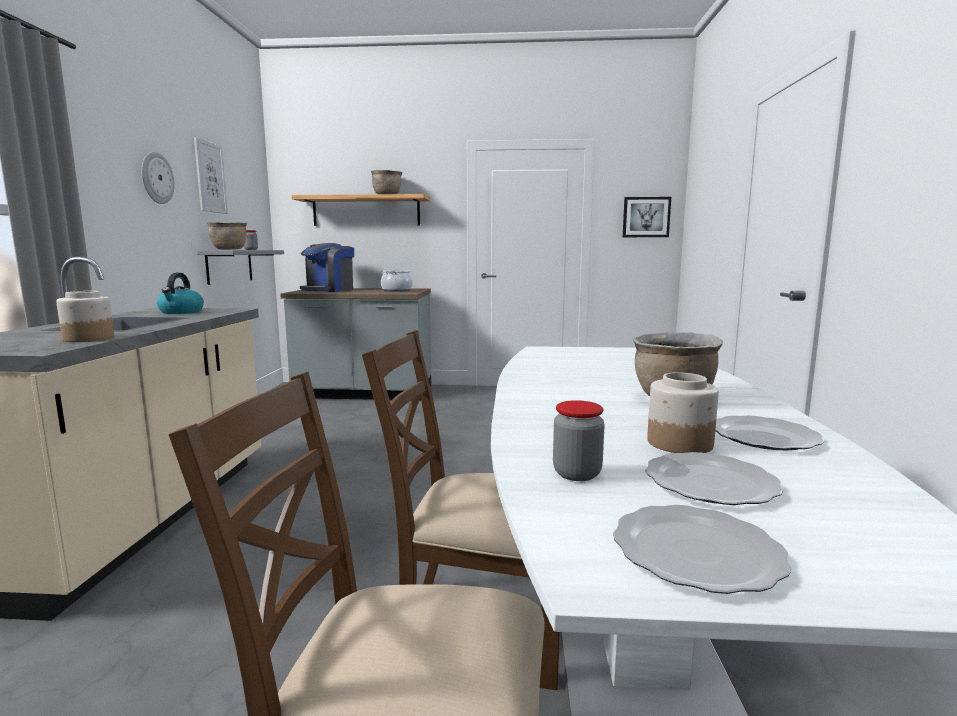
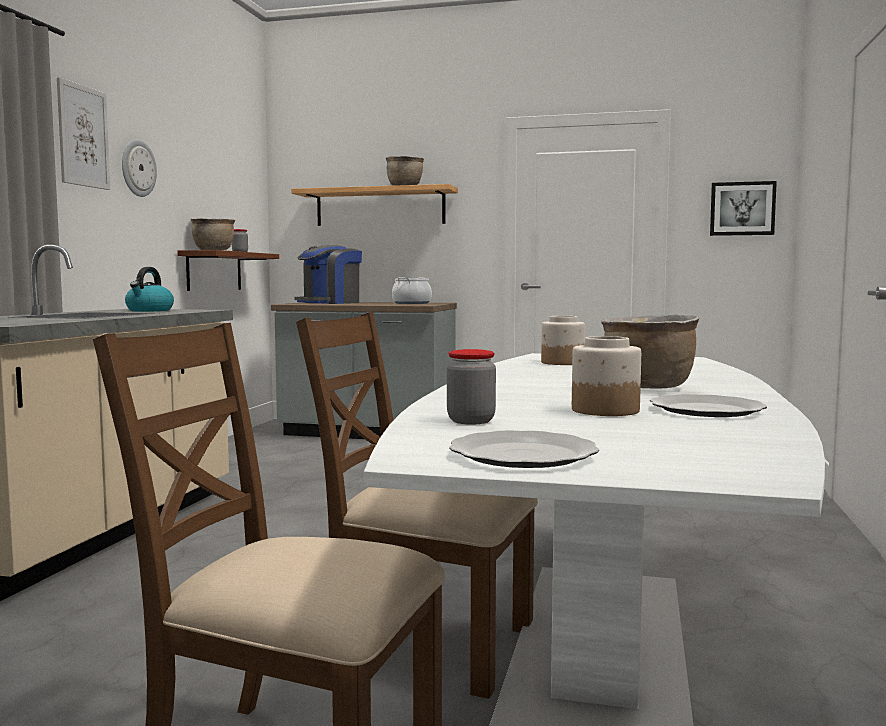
camera: 10 degrees right, 5 degrees down
jar [56,291,114,342] -> jar moved to [541,316,585,365]
picture [194,137,228,214] -> picture moved to [57,77,110,190]
grey shelf [197,250,284,285] -> brown shelf [177,250,279,291]
plate [645,452,783,505] -> none

